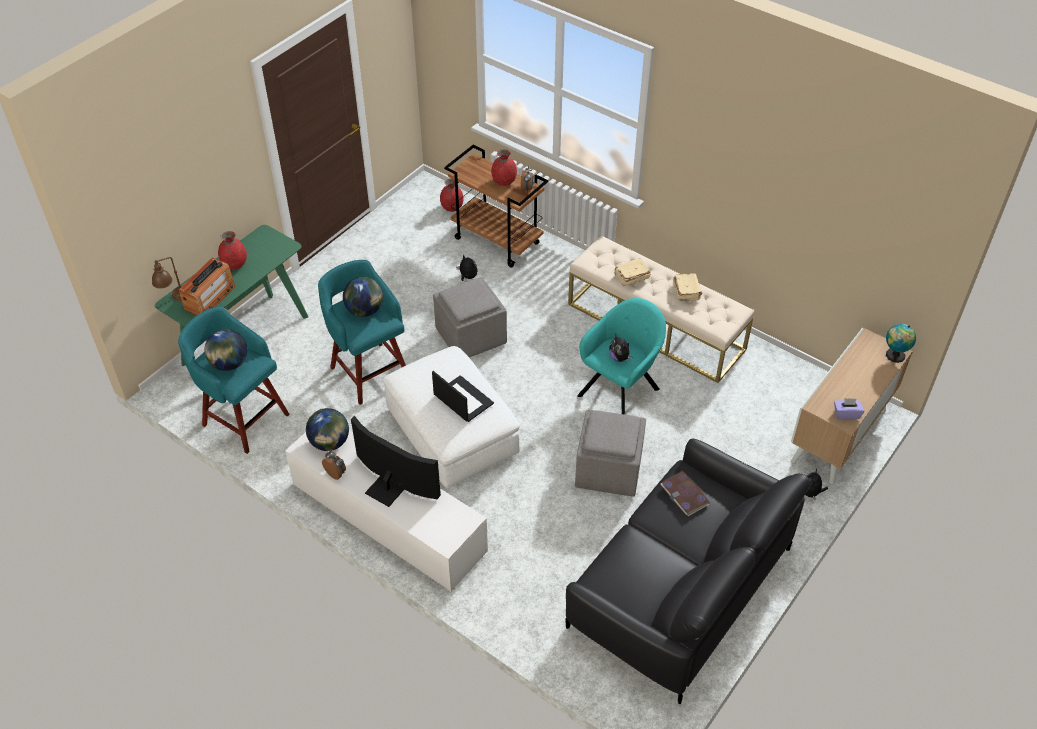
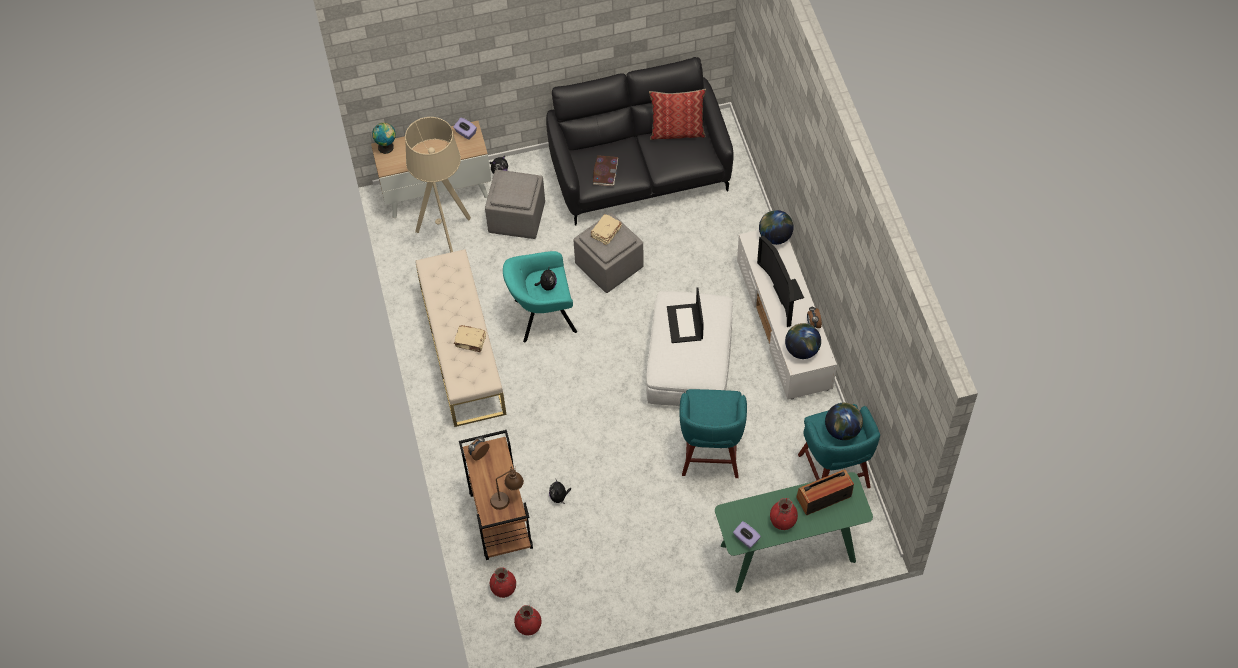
camera: 140 degrees left, 10 degrees up
brown table lamp [152,257,182,301] -> brown table lamp moved to [490,466,524,510]
globe [343,277,383,317] -> globe moved to [759,210,794,245]
grey ottoman [433,277,507,358] -> grey ottoman moved to [485,170,545,239]
red vase [491,149,517,186] -> red vase moved to [514,605,541,635]
beige book [673,273,702,301] -> beige book moved to [591,214,622,245]
none -> beige floor lamp [405,117,471,252]
none -> pillow [649,89,706,140]
none -> purple tissue box [733,521,761,548]

